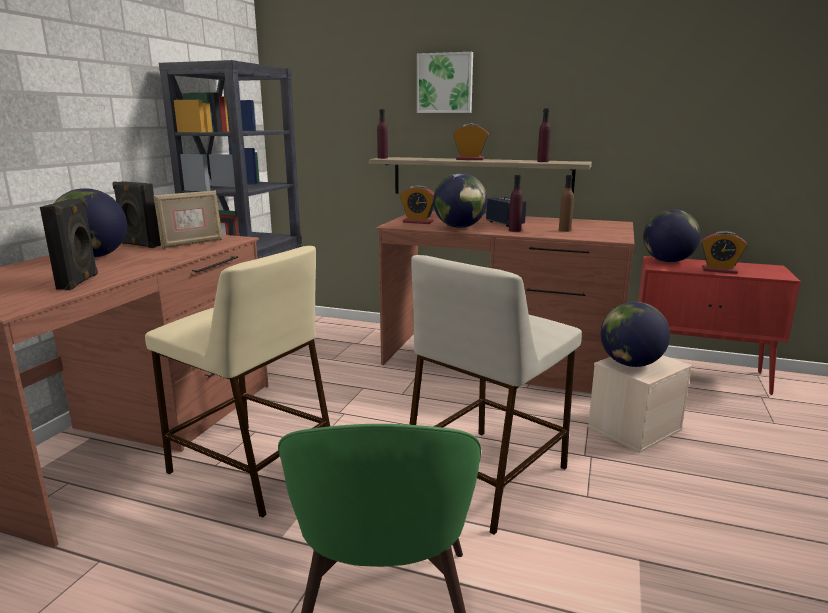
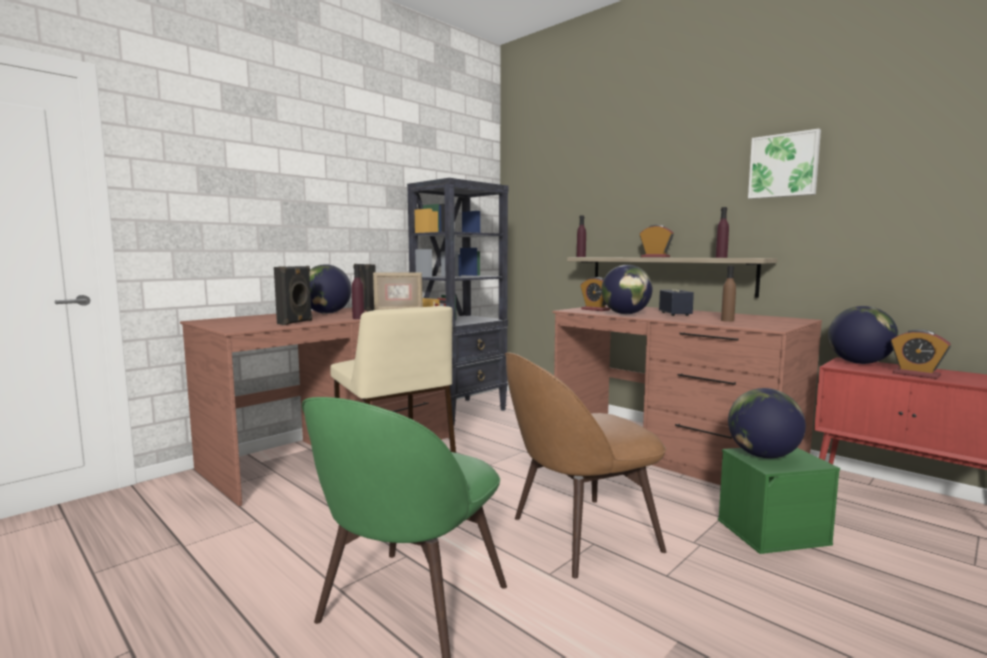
camera: 25 degrees right, 10 degrees down
beige stool [409,255,582,535] -> brown chair [505,352,666,578]
picture [417,52,473,113] -> picture moved to [748,129,821,199]
purple bottle [509,175,523,232] -> purple bottle moved to [352,265,365,319]
beige storage box [587,355,692,453] -> green storage box [718,448,840,554]

